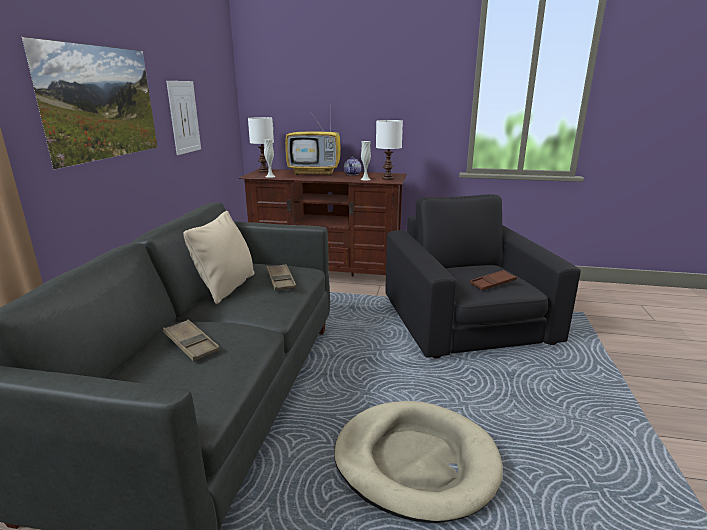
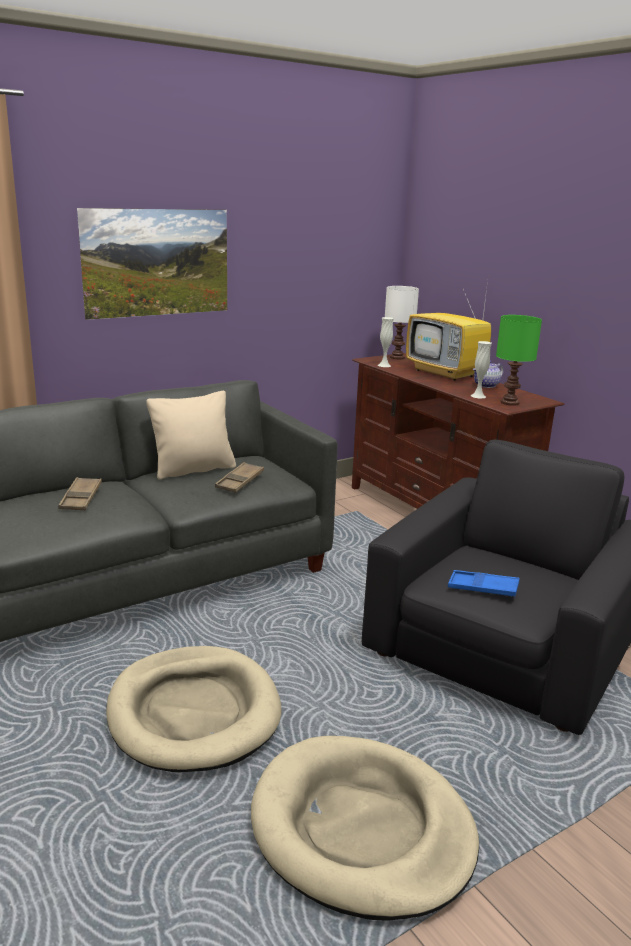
camera: 45 degrees right, 0 degrees up
picture [166,81,201,155] -> none
white table lamp [376,120,403,180] -> green table lamp [496,315,542,406]
brown tray [470,270,517,290] -> blue tray [448,570,520,597]
none -> beige dog bed [251,736,479,921]

